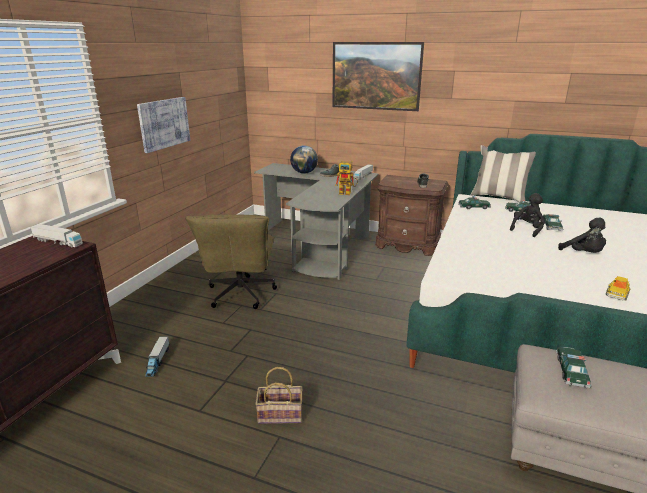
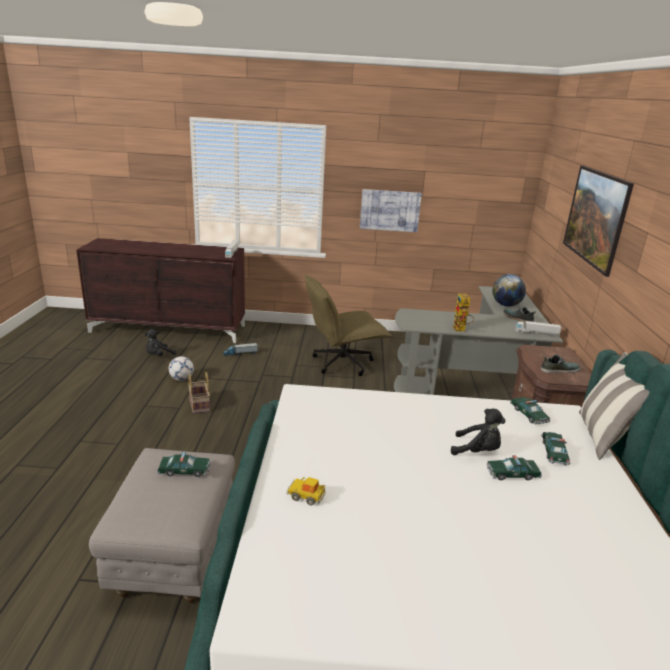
camera: 70 degrees right, 0 degrees up
black plush toy [558,217,606,253] -> black plush toy moved to [145,329,176,356]
none -> football [169,356,194,381]

